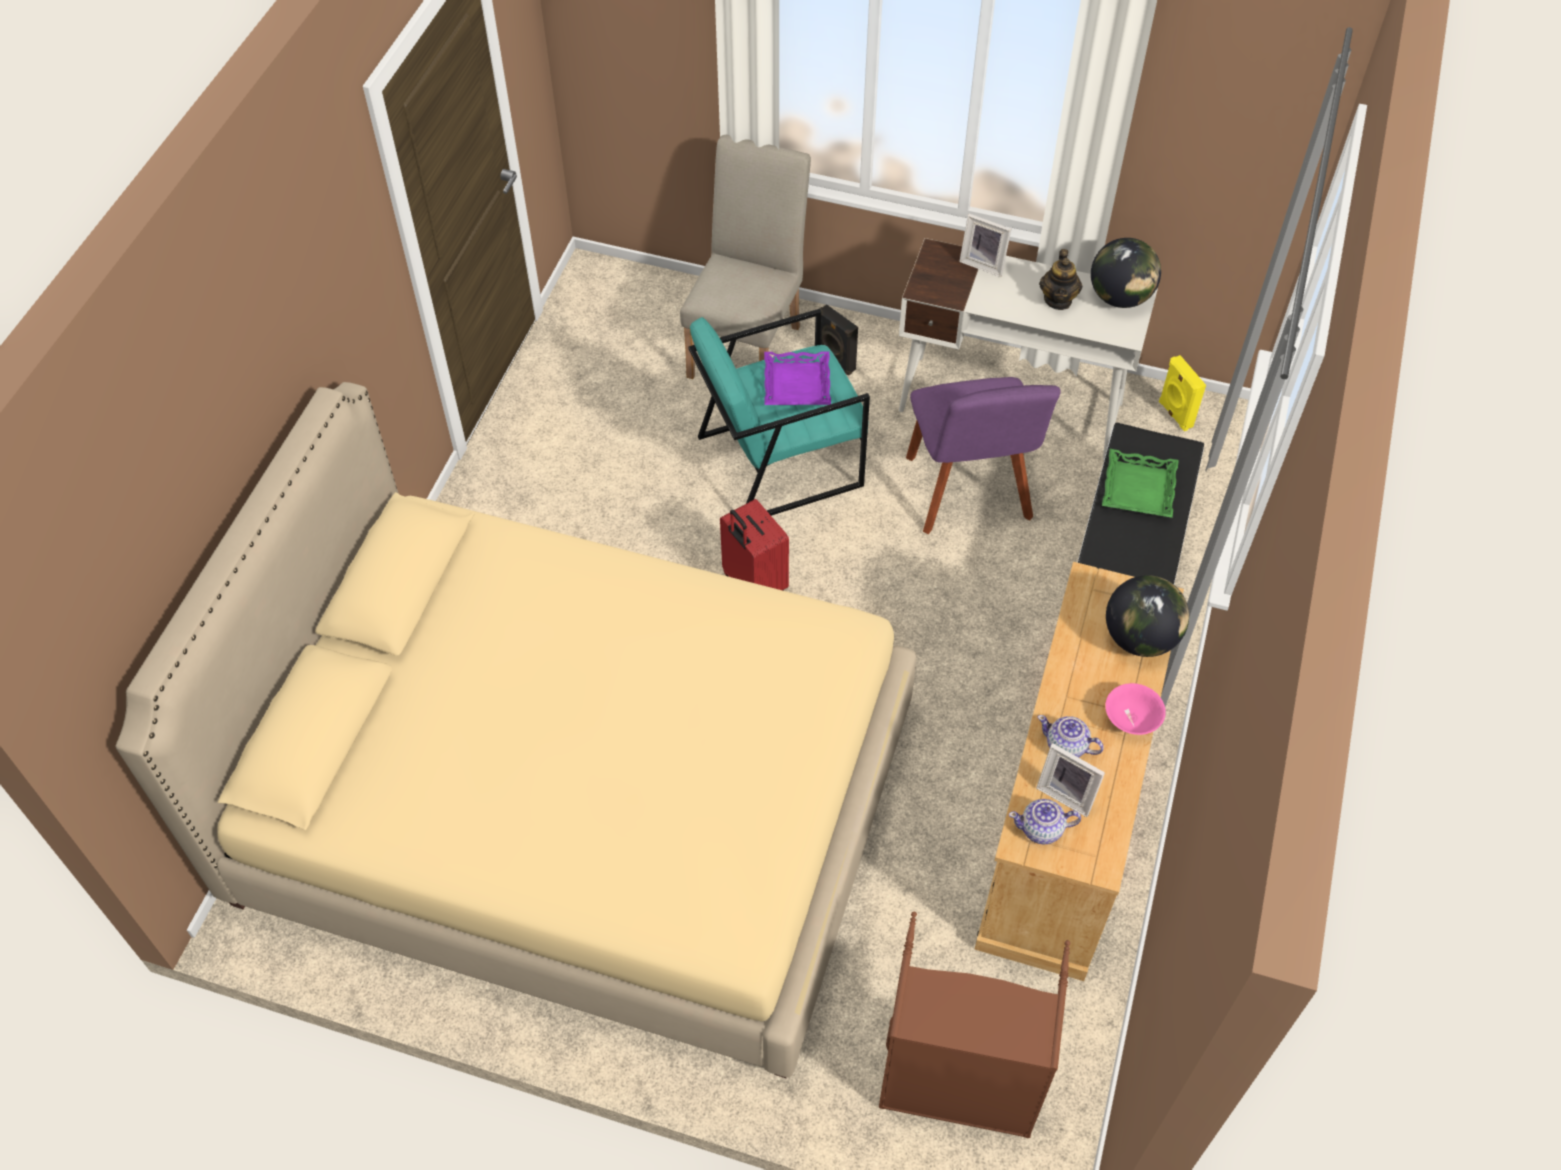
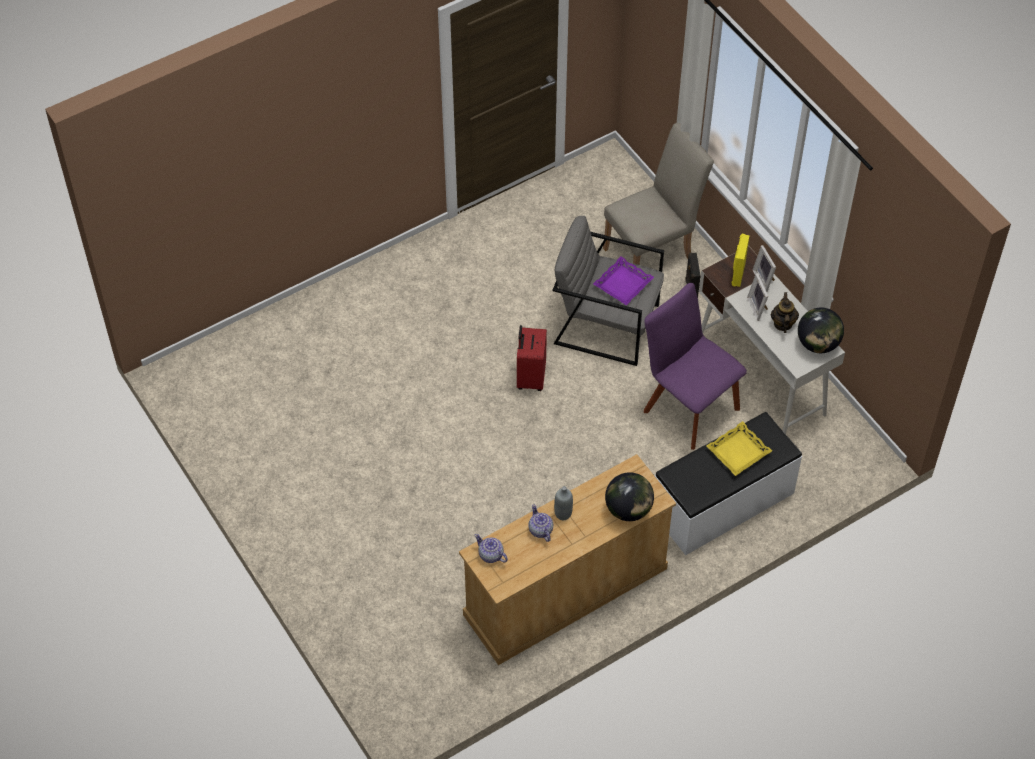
camera: 40 degrees right, 0 degrees up
beige bed [115,382,917,1078] -> none
turquoise armchair [688,309,870,516] -> grey armchair [553,216,664,366]
brown laundry basket [879,912,1070,1138] -> none
purple chair [906,377,1061,534] -> purple chair turned 105 degrees clockwise [644,283,747,450]
picture frame [1036,743,1105,817] -> picture frame moved to [747,273,768,321]
teapot [1039,249,1082,310] -> teapot turned 135 degrees clockwise [771,292,799,333]
green tray [1102,449,1179,518] -> yellow tray [706,421,772,476]
pink bowl [1105,683,1166,735] -> none
yellow speaker [1159,355,1206,431] -> yellow speaker moved to [731,234,750,287]
none -> grey bottle [554,486,573,521]

